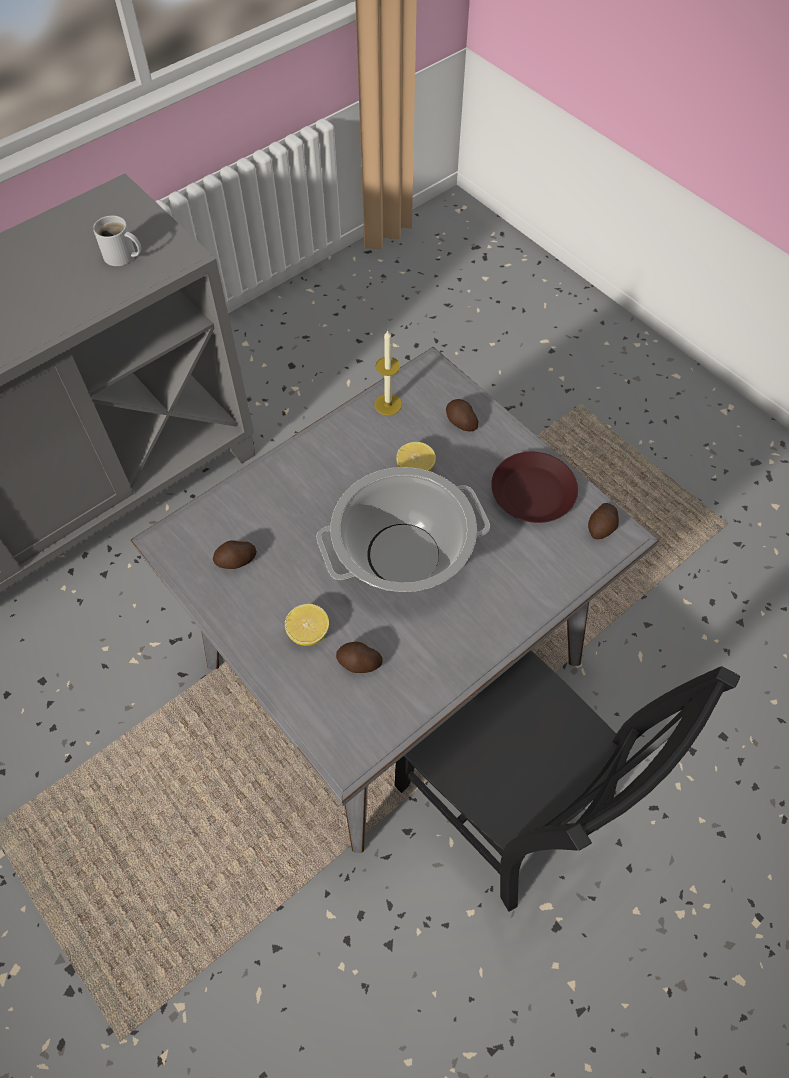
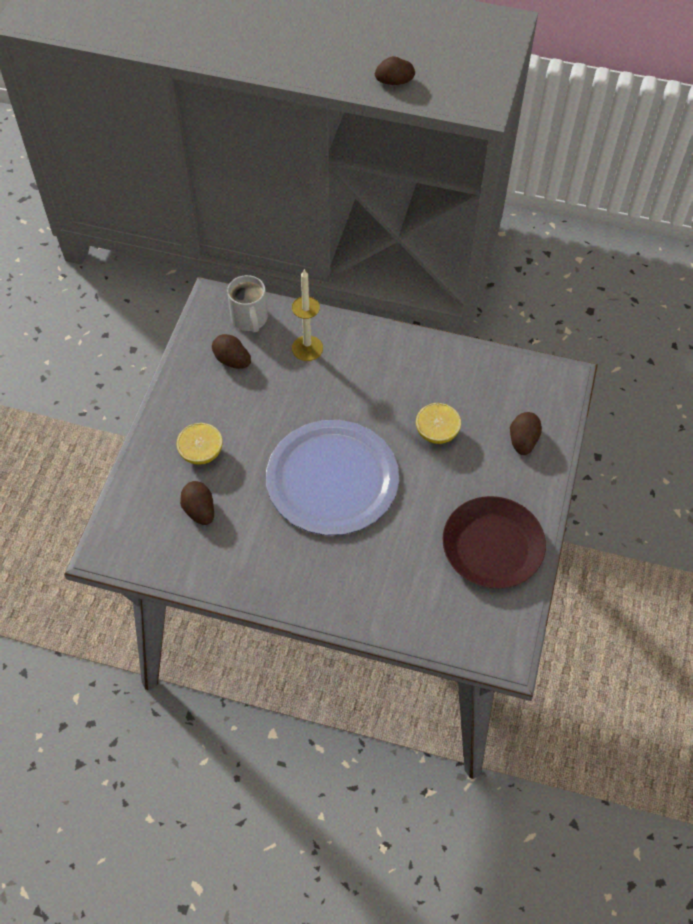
camera: 55 degrees right, 0 degrees up
white mug [93,215,141,266] -> white mug moved to [227,275,268,333]
cooking pot [316,467,490,592] -> plate [266,420,399,535]
candle [374,330,402,416] -> candle moved to [292,269,323,361]
black chair [395,650,740,912] -> none
potato [588,503,619,539] -> potato moved to [375,56,415,85]

